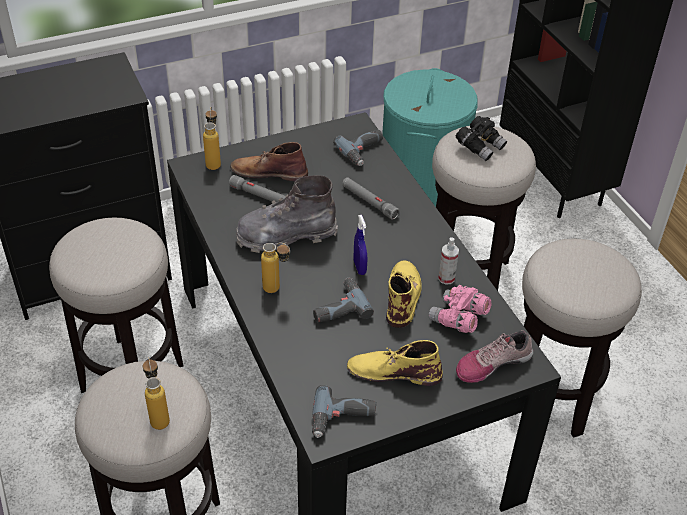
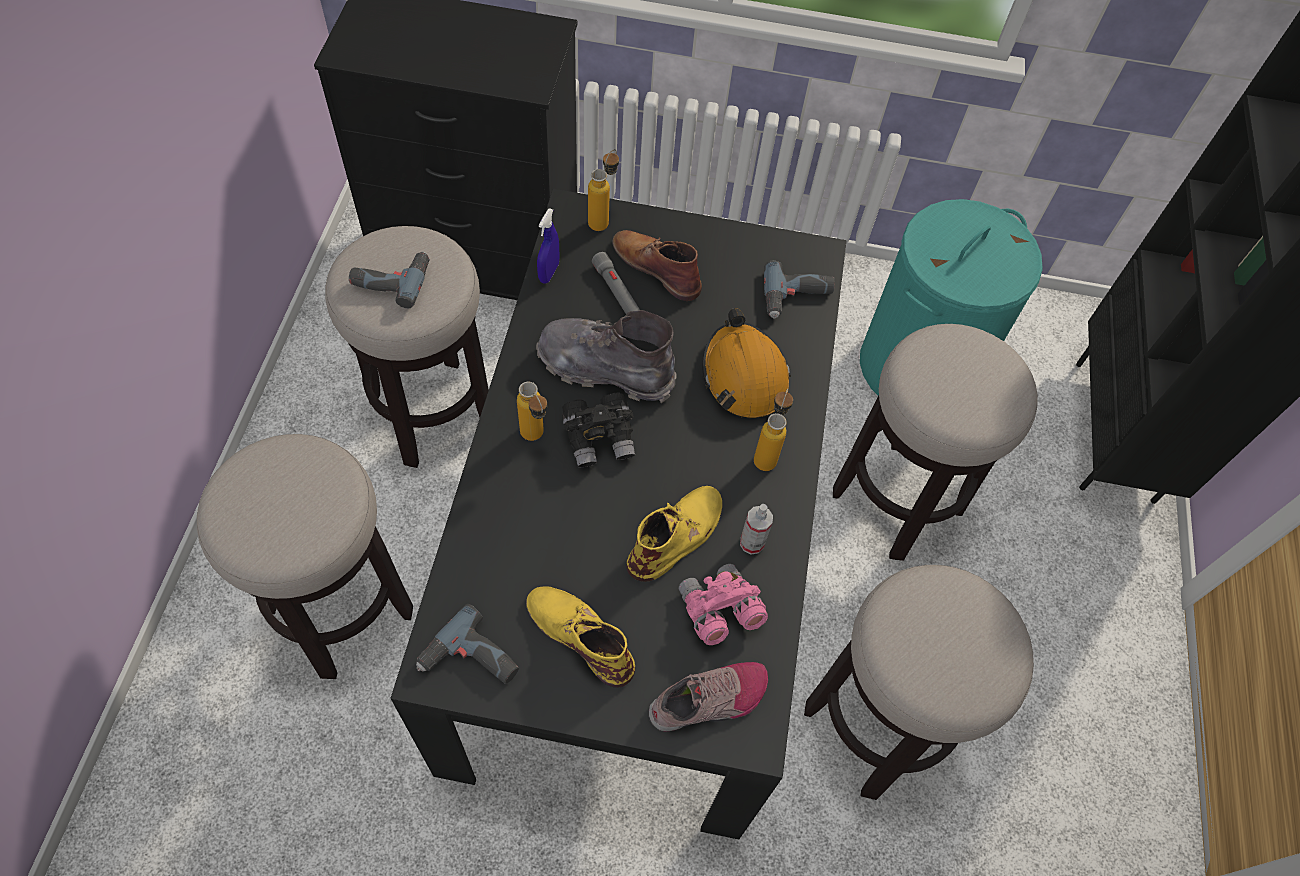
camera: 30 degrees right, 15 degrees up
bottle [143,356,170,430] -> bottle moved to [754,388,793,471]
power drill [313,277,374,323] -> power drill moved to [349,252,430,308]
grey flashlight [342,177,399,220] -> orange hard hat [702,308,791,418]
blue spray bottle [354,215,367,275] -> blue spray bottle moved to [537,208,560,284]
black binoculars [456,116,507,161] -> black binoculars moved to [562,393,635,467]
shoe [456,330,533,383] -> shoe turned 150 degrees clockwise [648,662,768,731]

